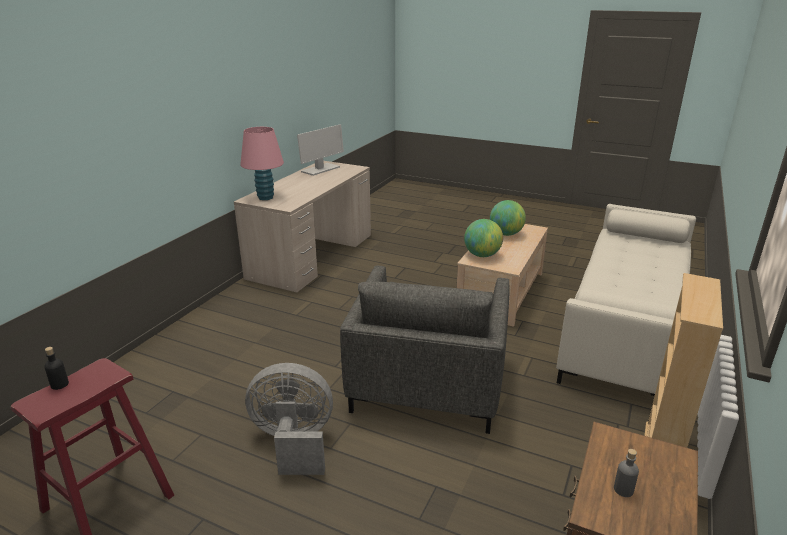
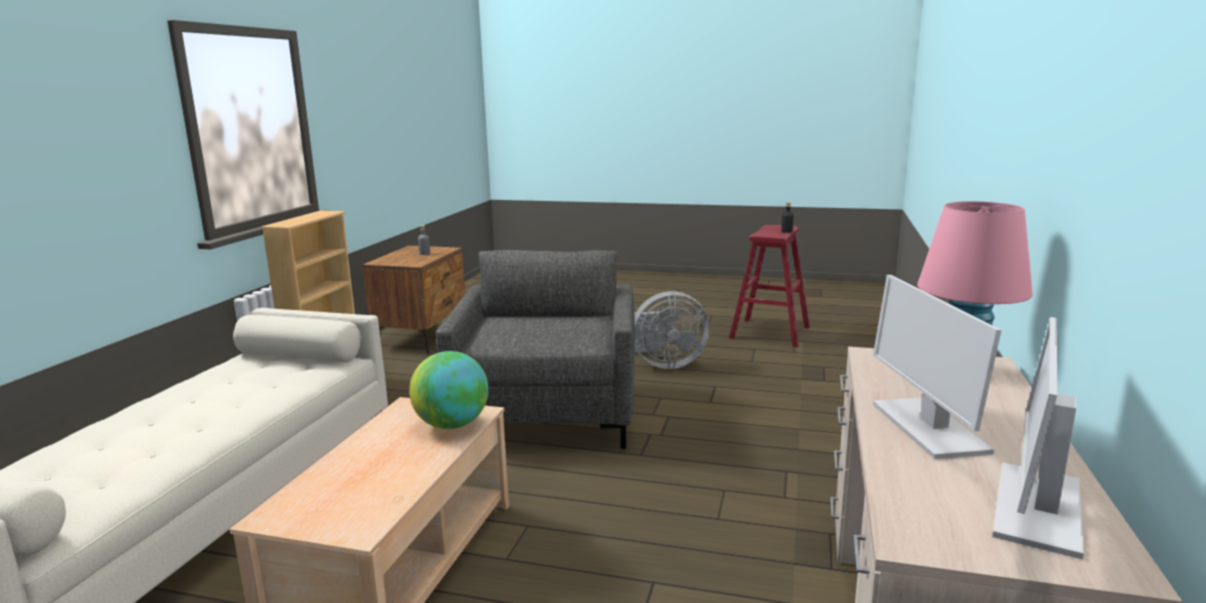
camera: 170 degrees right, 10 degrees down
globe [490,200,526,236] -> none
none -> monitor [873,275,1002,459]

